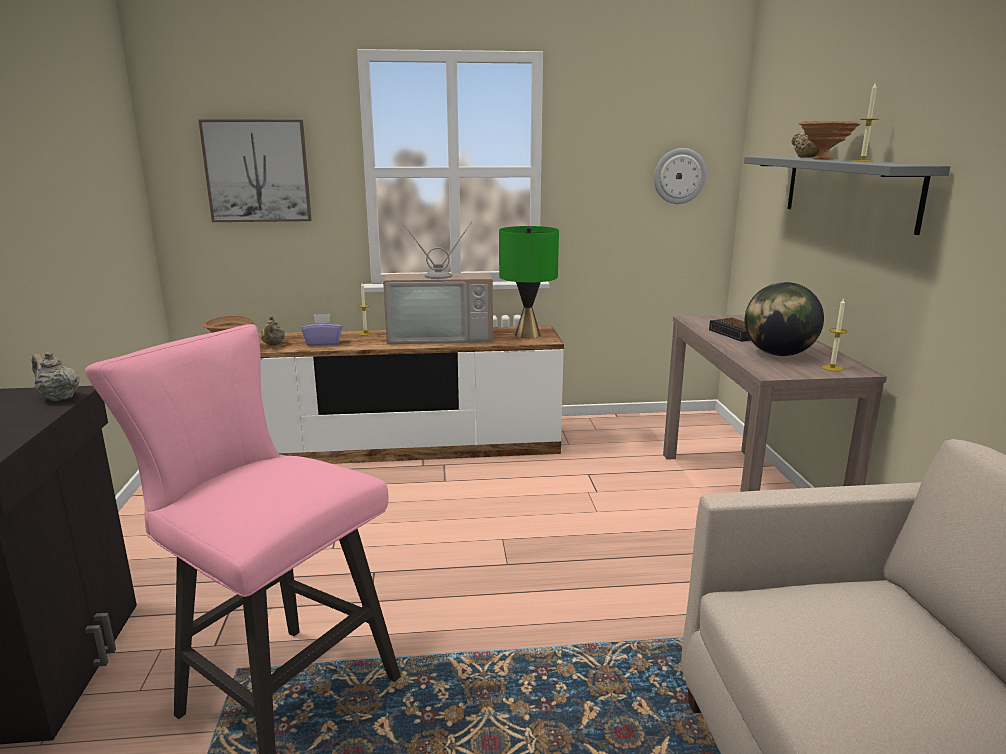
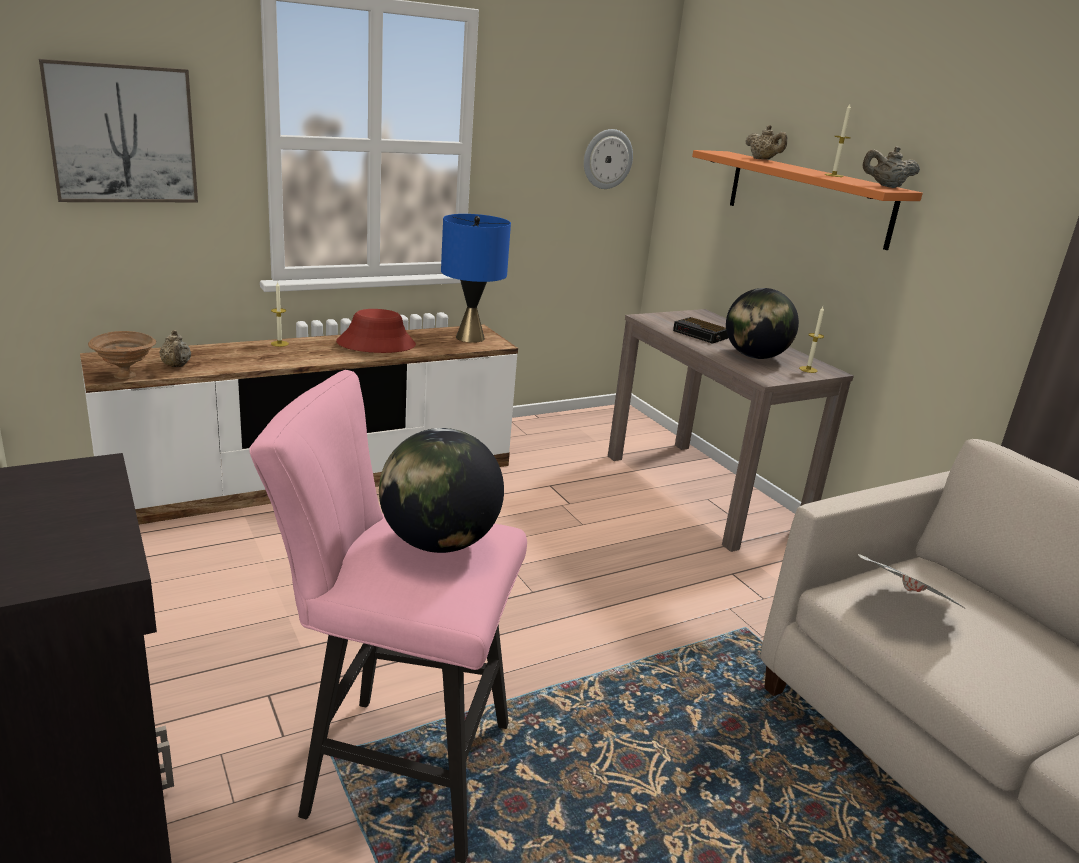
camera: 25 degrees left, 5 degrees up
beige teapot [31,352,80,401] -> beige teapot moved to [863,146,920,188]
purple tissue box [301,314,343,346] -> none
television [383,222,493,344] -> red hat [336,309,416,353]
green table lamp [499,226,559,338] -> blue table lamp [441,214,511,343]
grey shelf [744,156,950,235] -> orange shelf [692,150,923,250]
brown bowl [799,121,861,159] -> none
none -> globe [379,428,504,553]
none -> newspaper [858,554,966,609]

